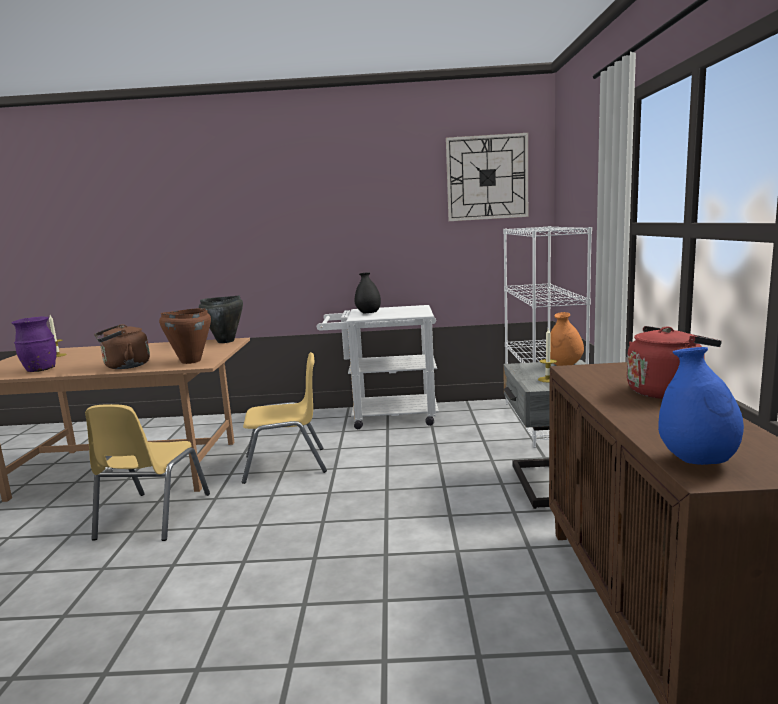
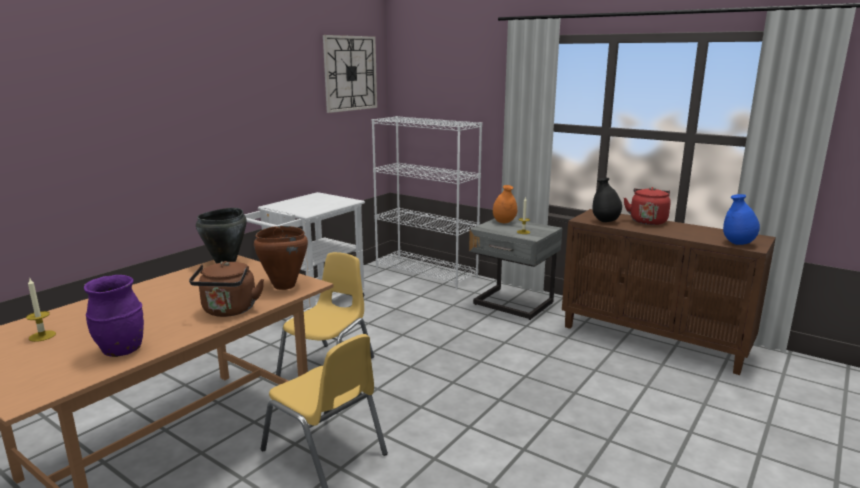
camera: 55 degrees left, 5 degrees up
black vase [355,272,381,314] -> black vase moved to [593,178,622,222]

